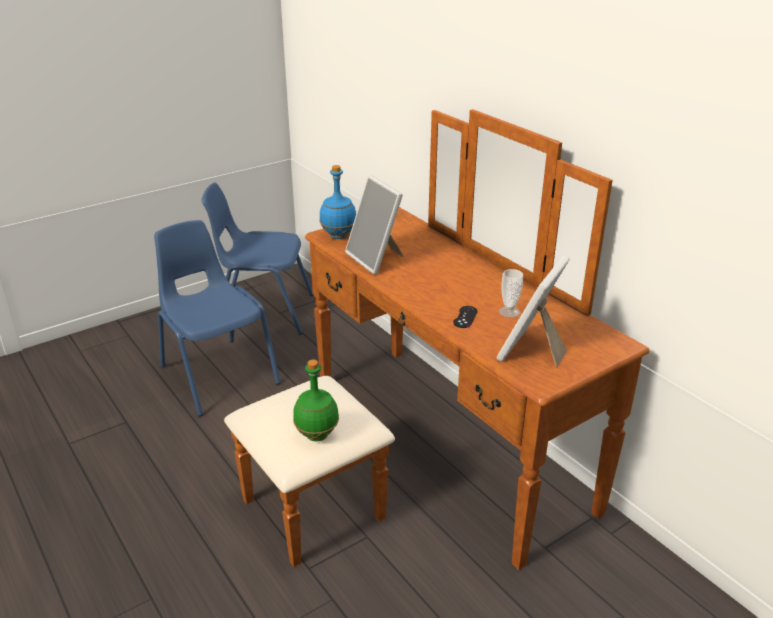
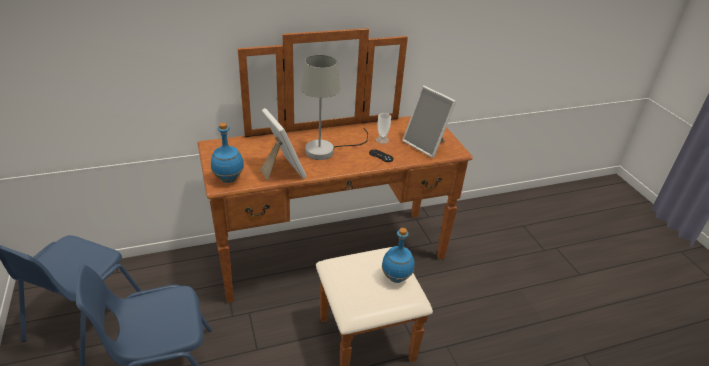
camera: 75 degrees left, 5 degrees up
green bottle [293,359,339,441] -> blue bottle [382,228,415,283]
picture frame [345,176,404,275] -> picture frame turned 105 degrees counterclockwise [260,108,306,180]
none -> grey table lamp [301,55,368,160]

